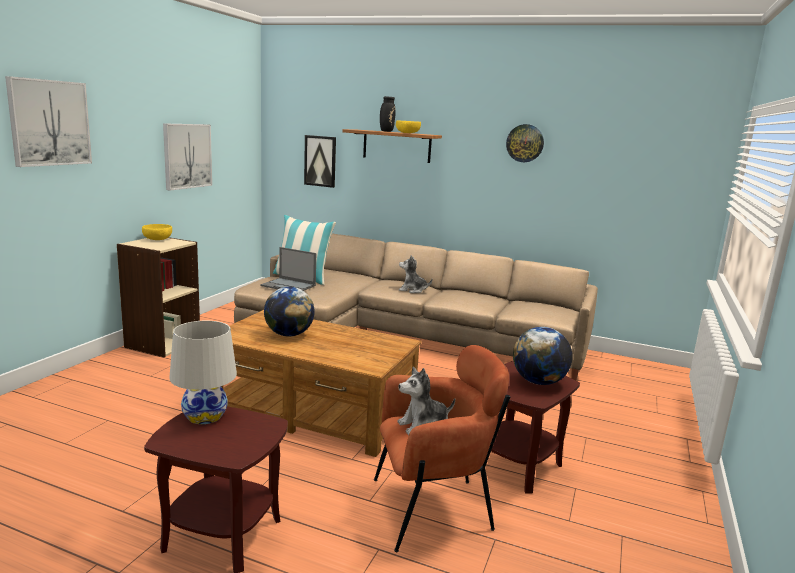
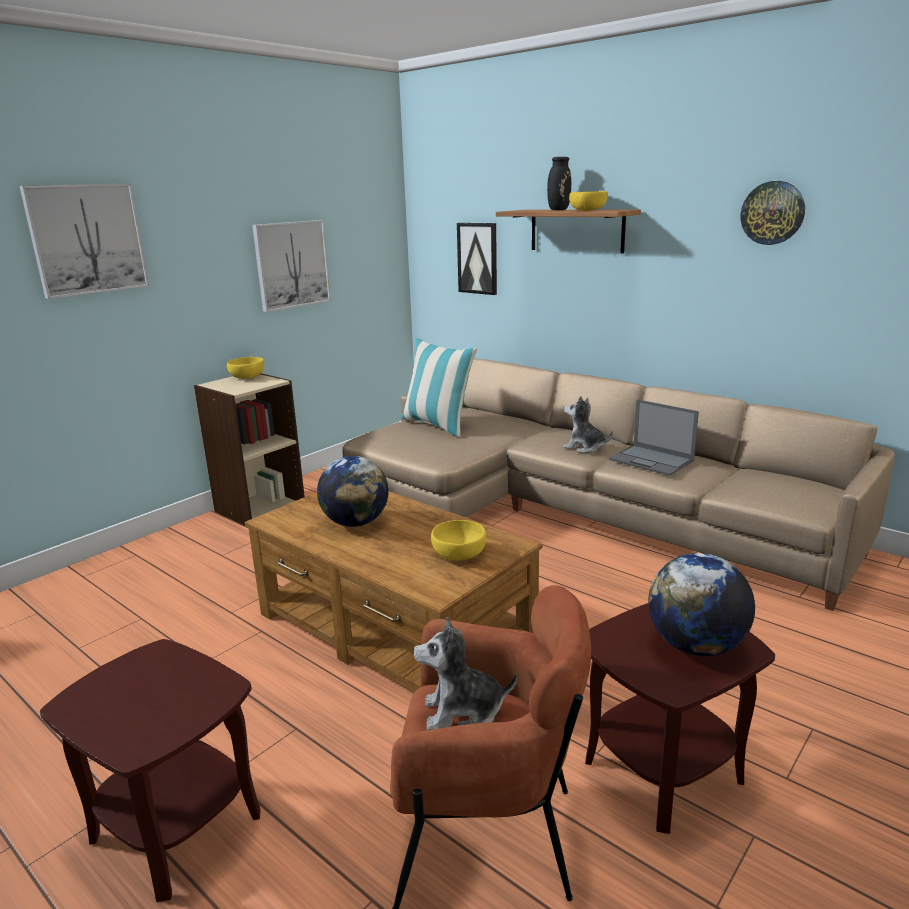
camera: 20 degrees right, 5 degrees up
white table lamp [169,321,237,424] -> none
laptop [260,247,316,291] -> laptop moved to [609,399,699,476]
none -> yellow bowl [431,520,486,561]

